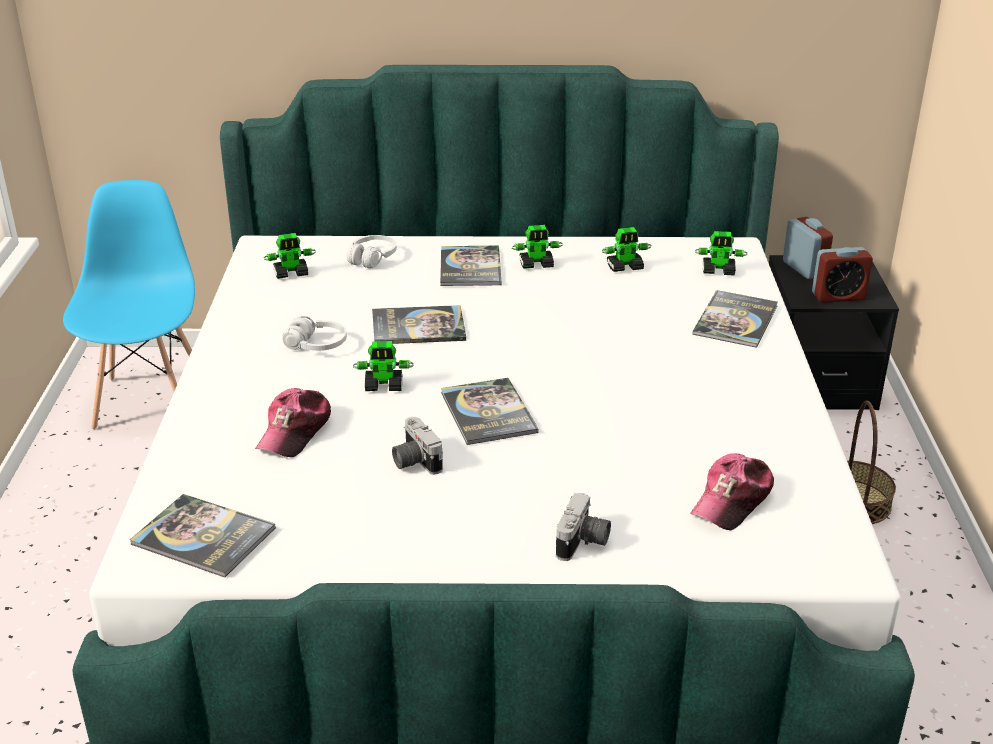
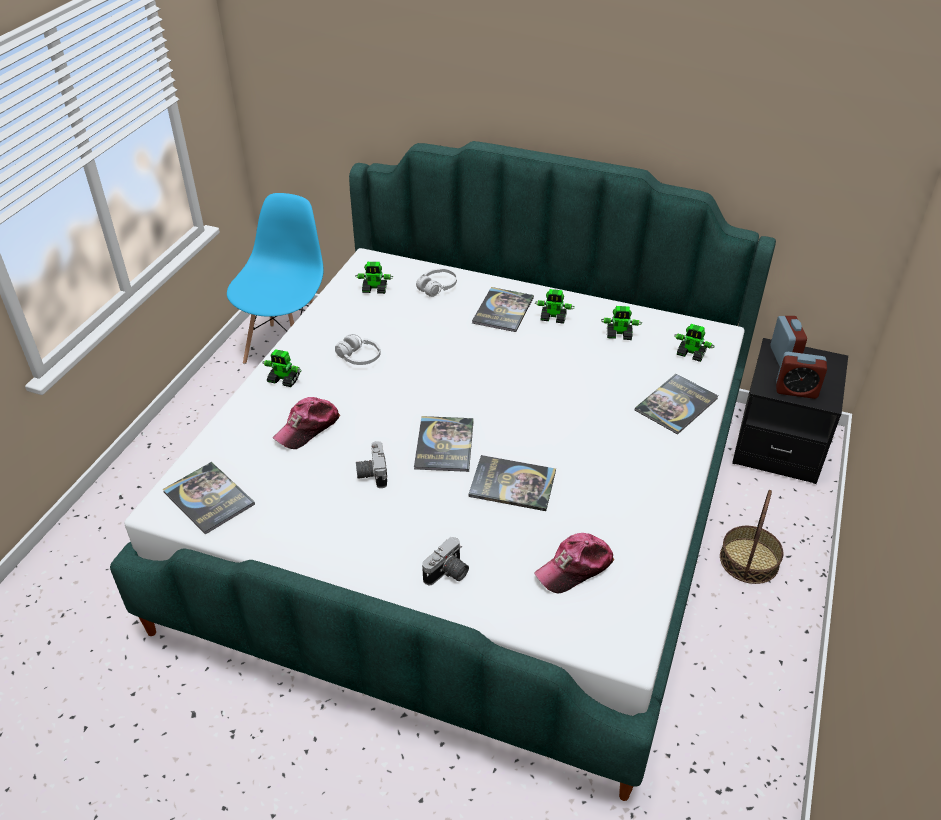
camera: 20 degrees right, 10 degrees up
toy robot [353,341,414,391] -> toy robot moved to [263,349,302,387]
book [372,305,466,344] -> book moved to [468,455,556,511]

